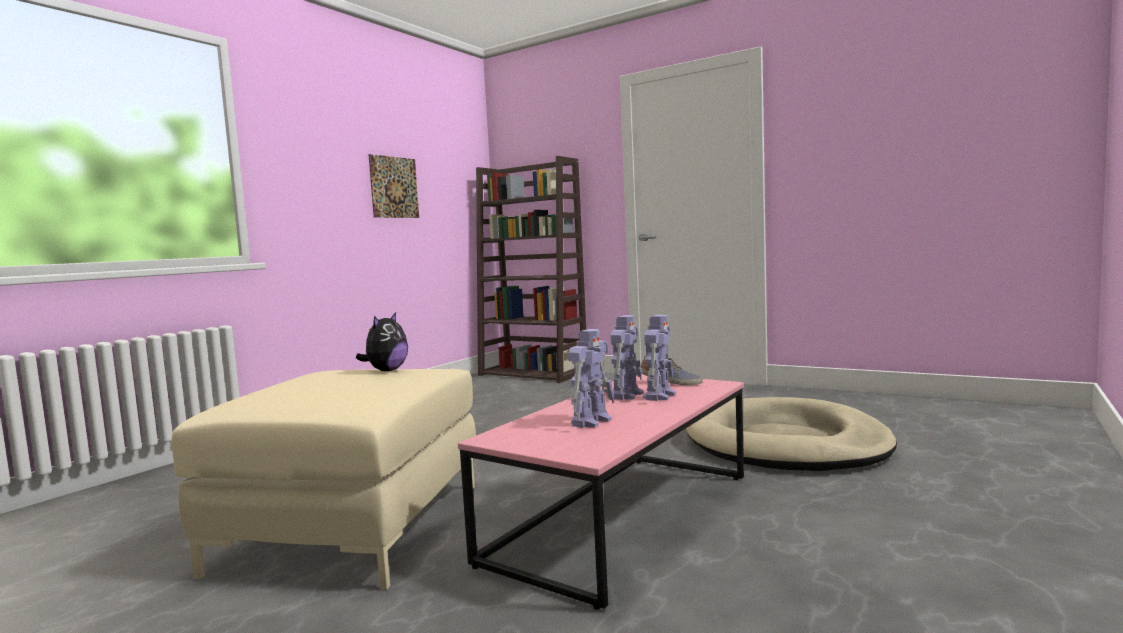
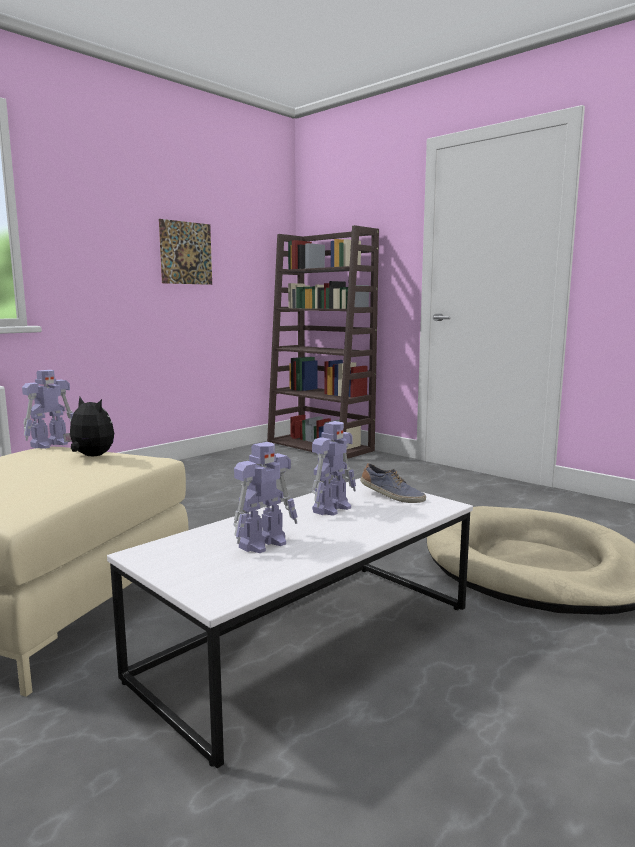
camera: 10 degrees right, 5 degrees up
plush toy [356,312,408,371] -> plush toy turned 90 degrees counterclockwise [63,397,114,456]
pink coffee table [458,374,744,610] -> white coffee table [107,478,473,768]
toy robot [643,315,676,401] -> toy robot moved to [22,370,74,449]

